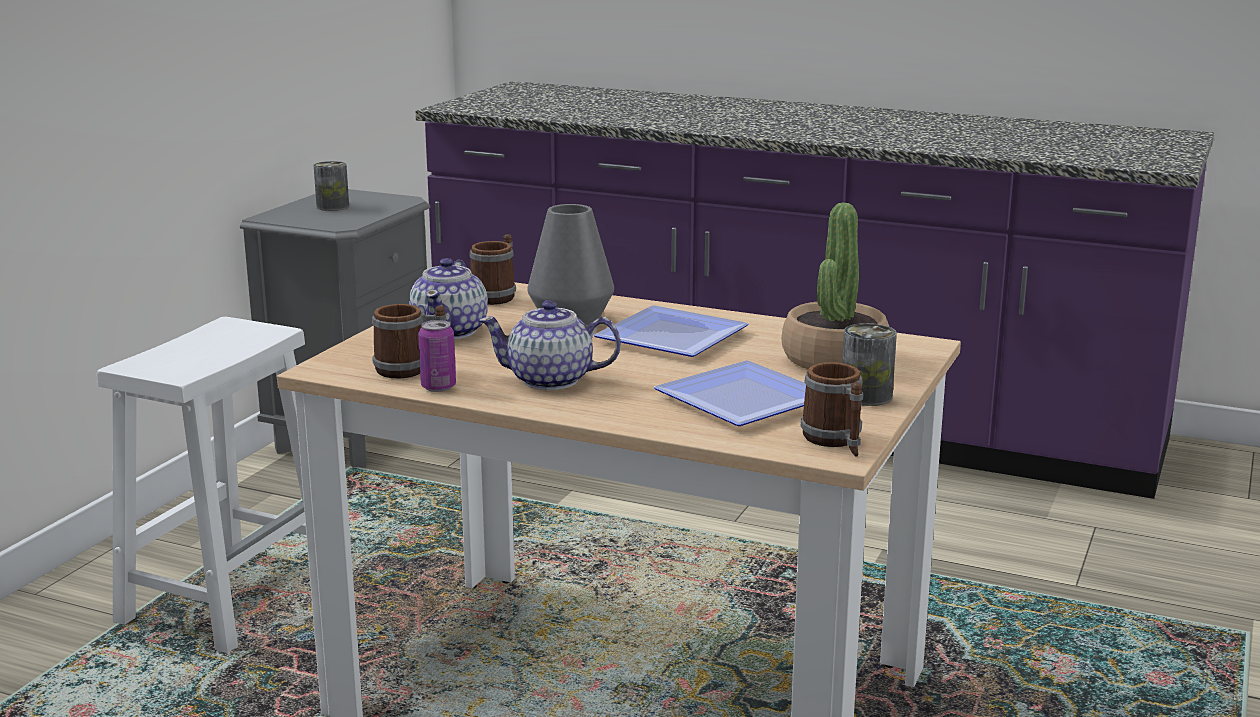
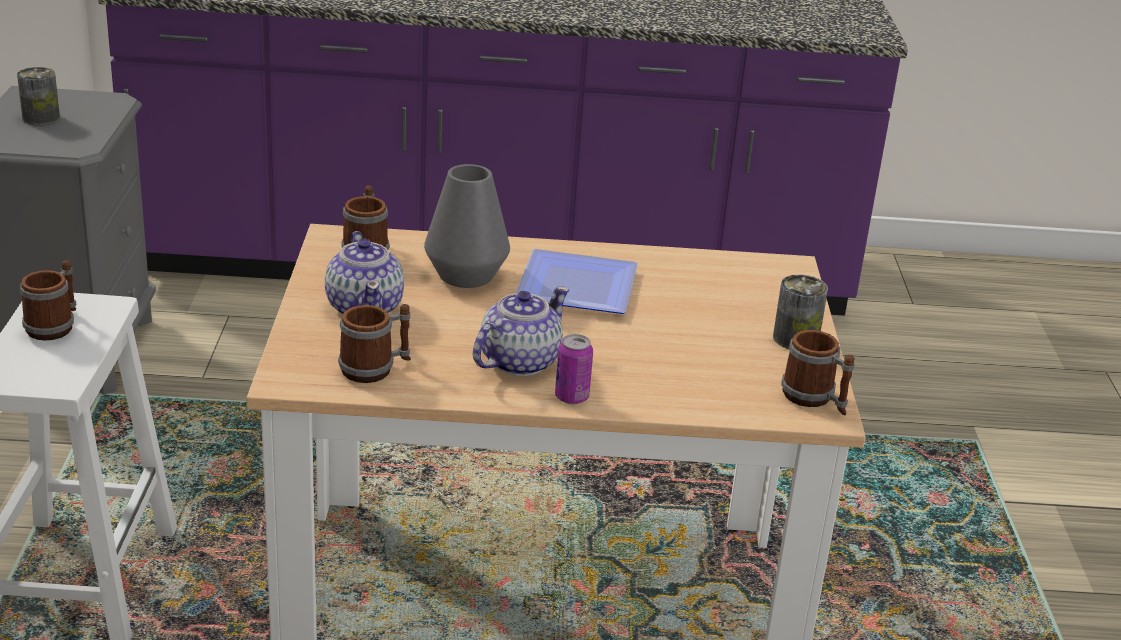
camera: 25 degrees left, 10 degrees up
can [418,320,456,392] -> can moved to [555,334,593,404]
teapot [479,300,621,390] -> teapot turned 150 degrees clockwise [473,286,569,376]
plate [654,360,806,426] -> none
potted plant [782,203,889,369] -> none
none -> mug [20,260,76,341]

